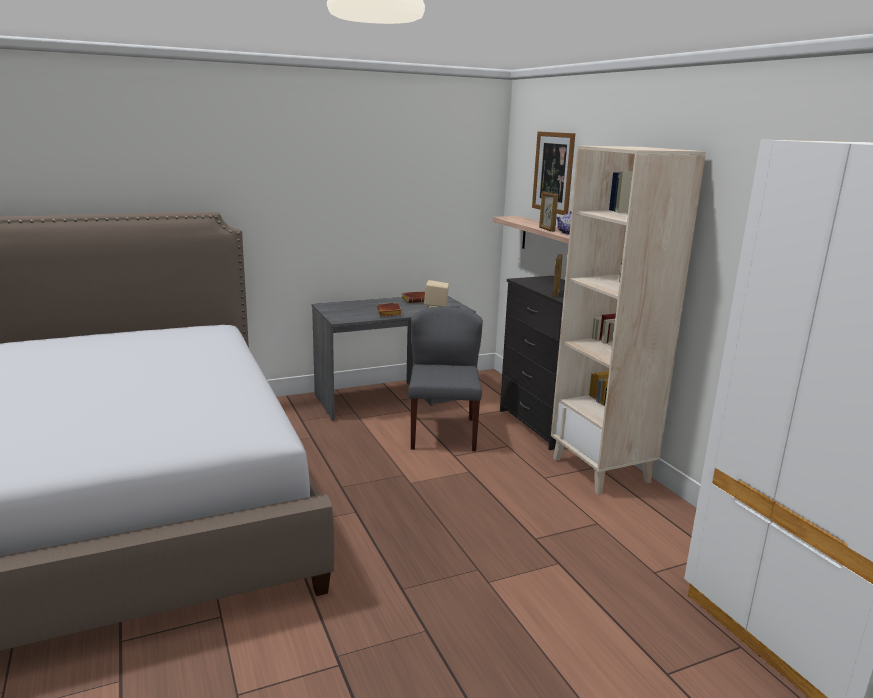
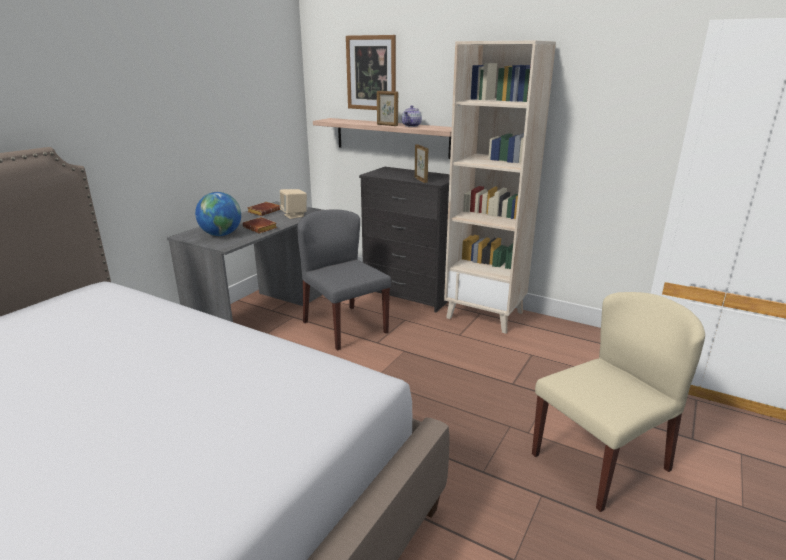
camera: 35 degrees left, 5 degrees up
none -> globe [195,192,241,236]
none -> beige chair [532,292,705,512]

